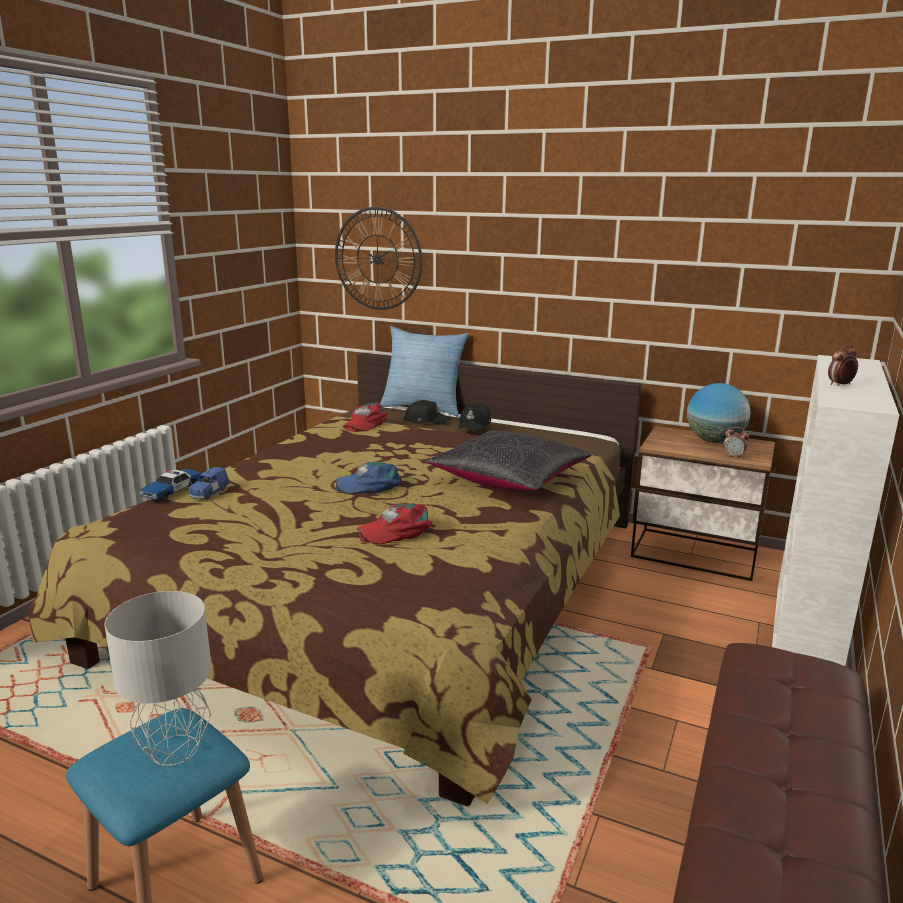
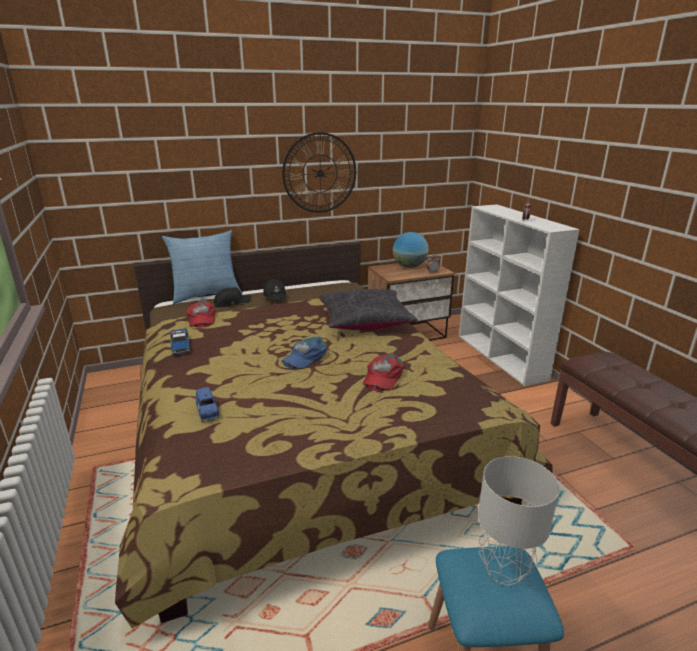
camera: 45 degrees left, 5 degrees up
toy car [139,469,203,500] -> toy car moved to [169,329,190,354]
wall clock [335,207,423,310] -> wall clock moved to [282,132,356,213]

